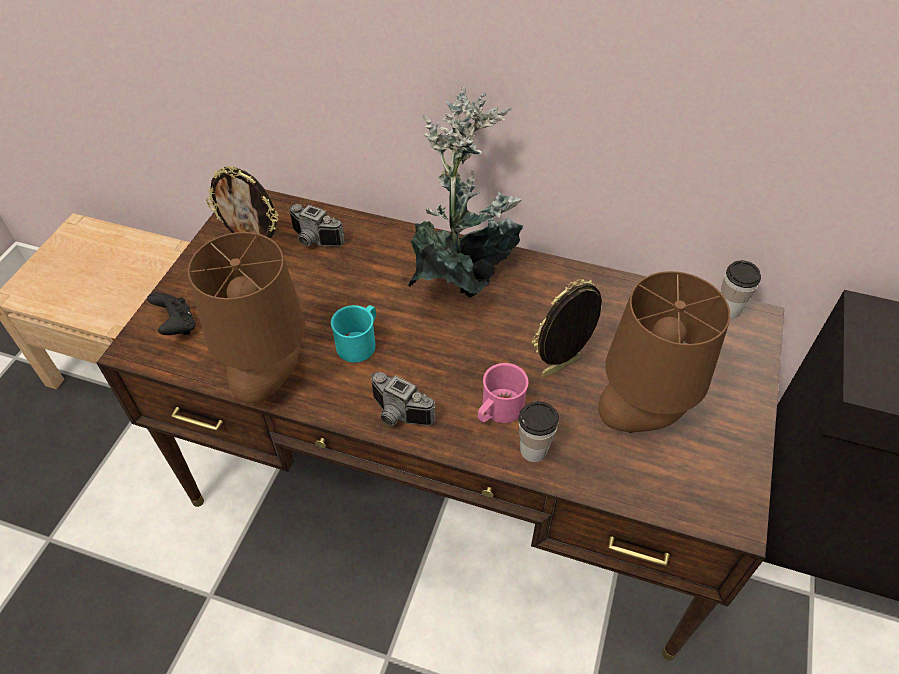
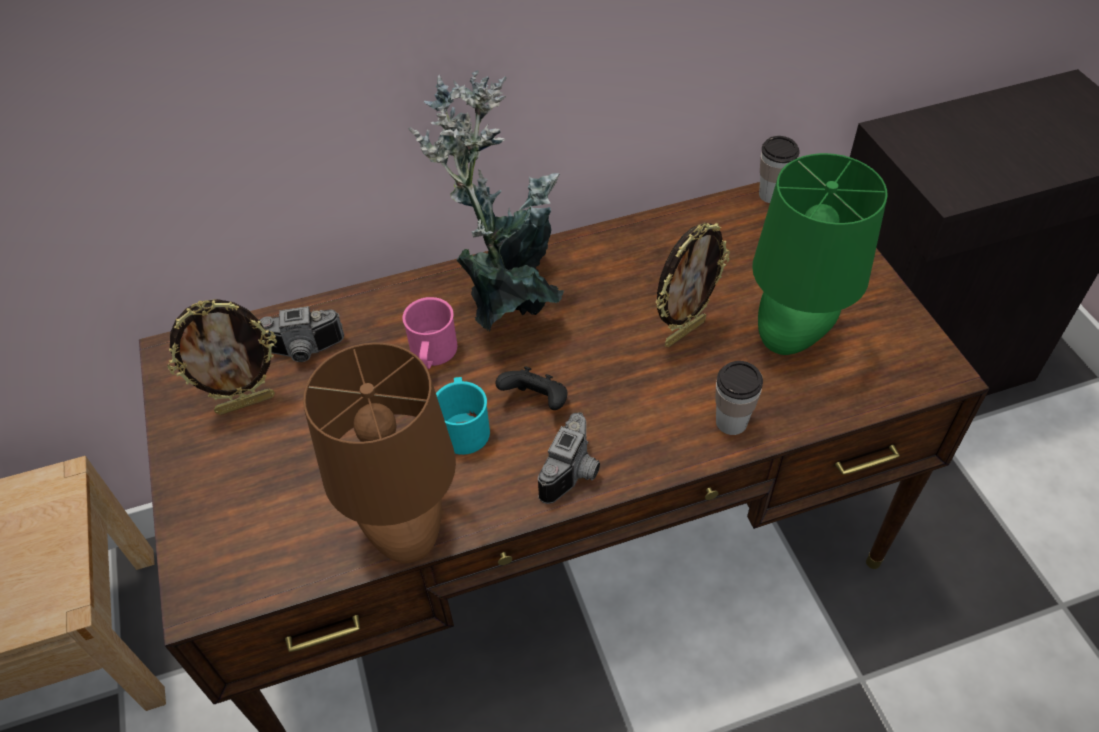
camera: 35 degrees left, 0 degrees up
black game controller [147,292,196,335] -> black game controller moved to [496,366,567,410]
camera [371,372,436,426] -> camera turned 60 degrees counterclockwise [538,412,600,504]
pink mug [478,363,528,423] -> pink mug moved to [402,297,457,369]
picture frame [532,279,602,378] -> picture frame turned 150 degrees counterclockwise [655,222,730,347]
brown table lamp [598,271,730,433] -> green table lamp [752,153,887,355]

